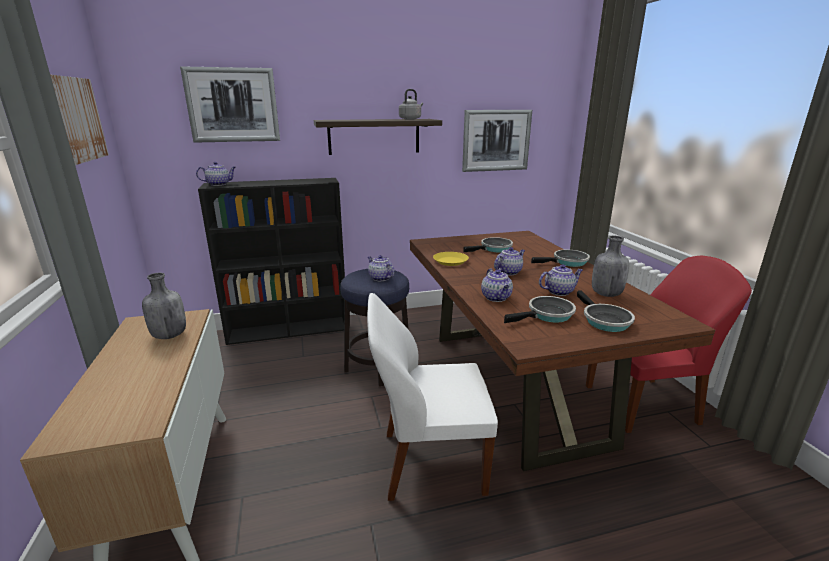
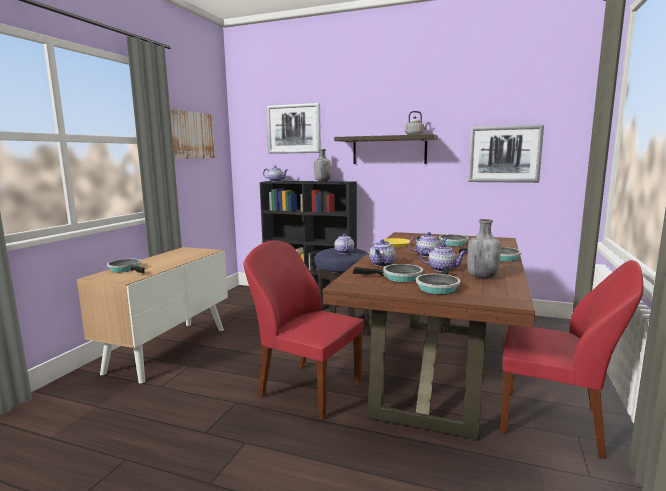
camera: 35 degrees right, 10 degrees down
grey bottle [142,273,186,339] -> grey bottle moved to [314,149,331,182]
white chair [367,293,498,501] -> red chair [244,240,364,419]
none -> frying pan [107,259,145,273]

